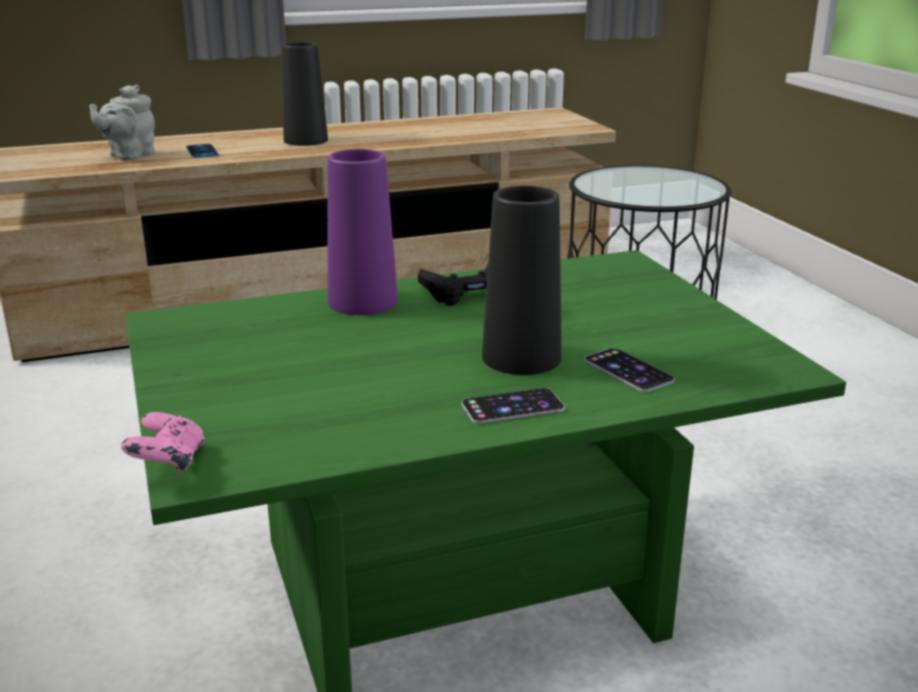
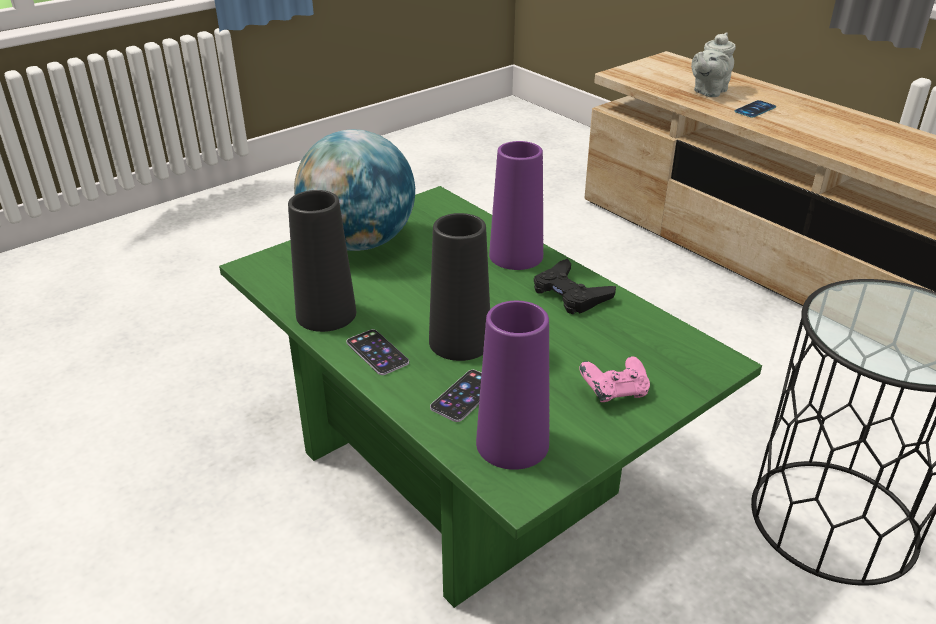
camera: 70 degrees right, 10 degrees up
grey teapot [89,85,155,160] -> grey teapot turned 60 degrees counterclockwise [691,33,736,97]
pink game controller [121,412,205,473] -> pink game controller moved to [579,356,650,402]
black vase [282,42,328,146] -> black vase moved to [288,190,356,332]
none -> globe [294,129,415,251]
none -> purple vase [476,301,549,470]

